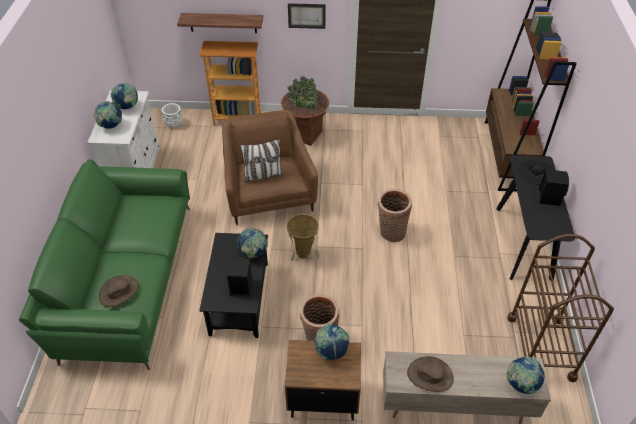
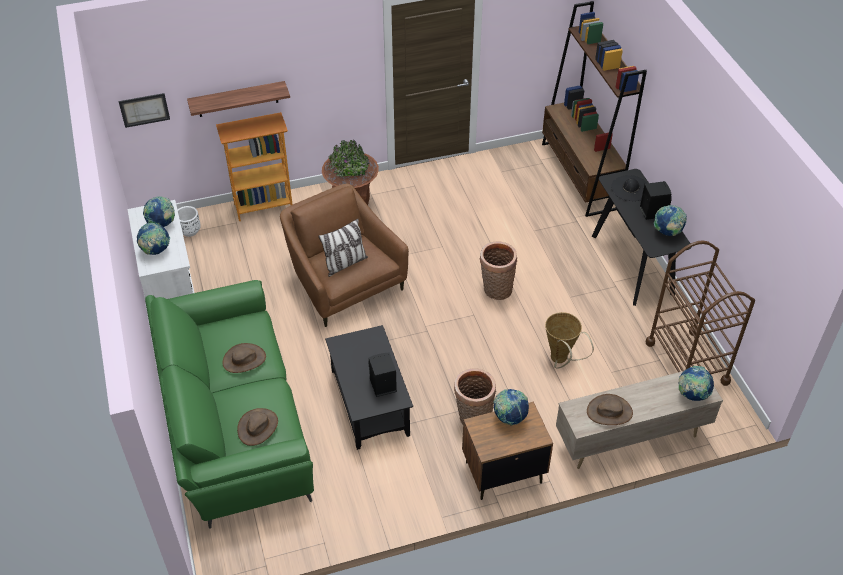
camera: 20 degrees left, 0 degrees up
globe [237,229,268,259] -> globe moved to [654,205,687,236]
basket [286,214,319,261] -> basket moved to [545,312,594,368]
picture [288,3,326,29] -> picture moved to [119,93,170,128]
none -> brown hat [222,343,266,373]

